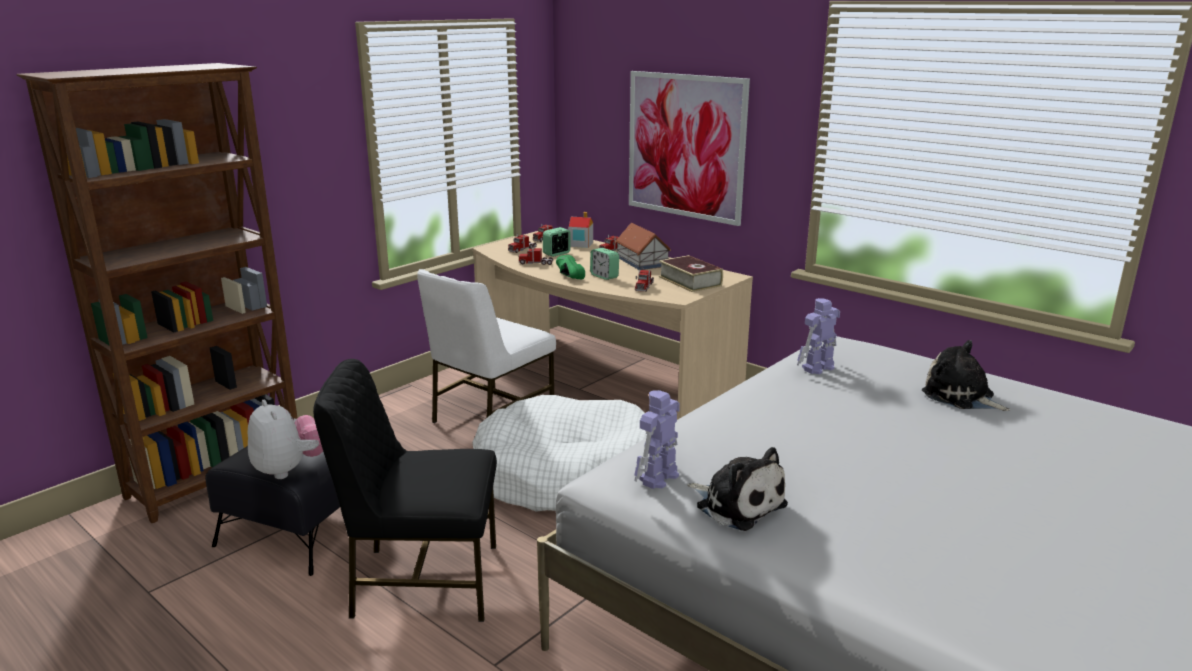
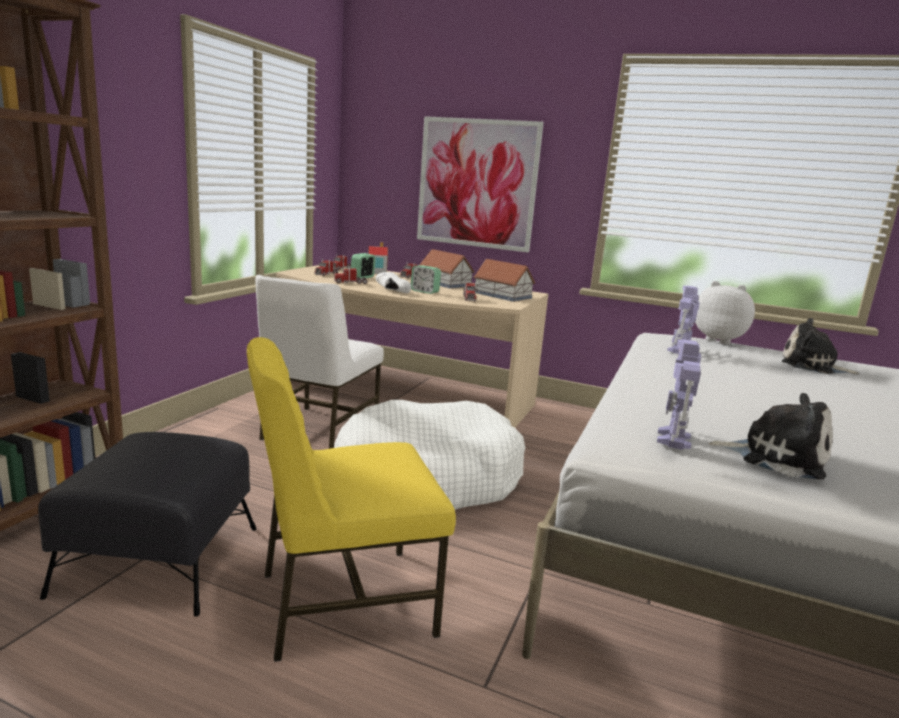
camera: 20 degrees left, 5 degrees down
plush toy [248,399,323,479] -> plush toy moved to [695,281,755,344]
black chair [313,359,497,622] -> yellow chair [247,337,456,662]
green shoe [556,255,585,279] -> white shoe [376,272,411,293]
book [659,255,723,292] -> toy house [473,259,535,302]

